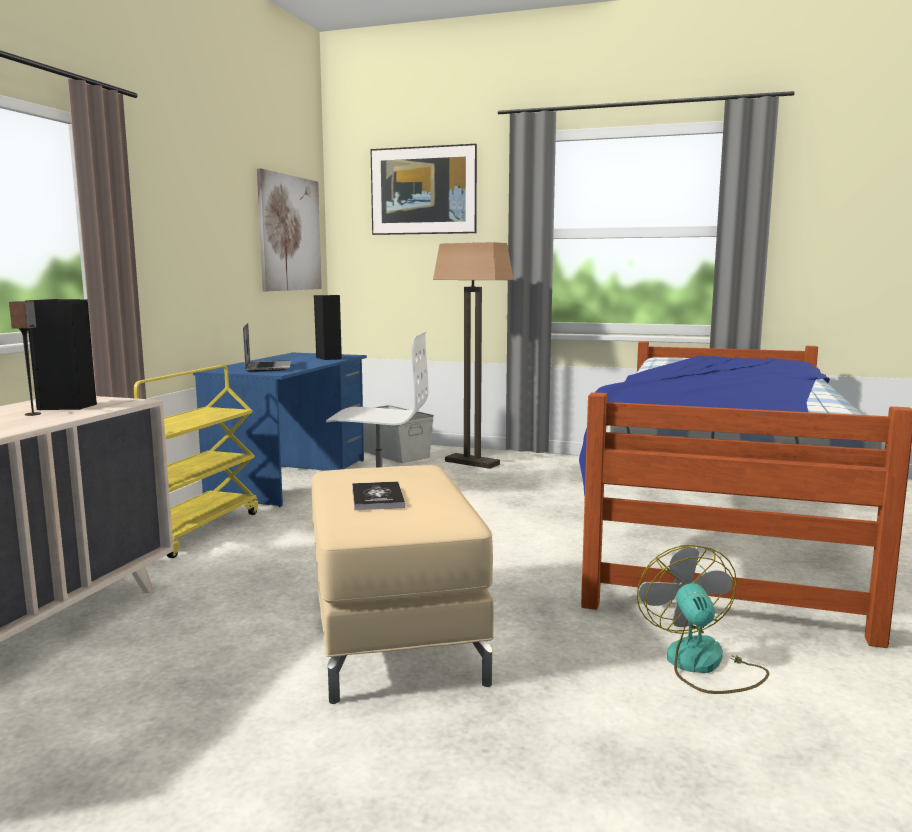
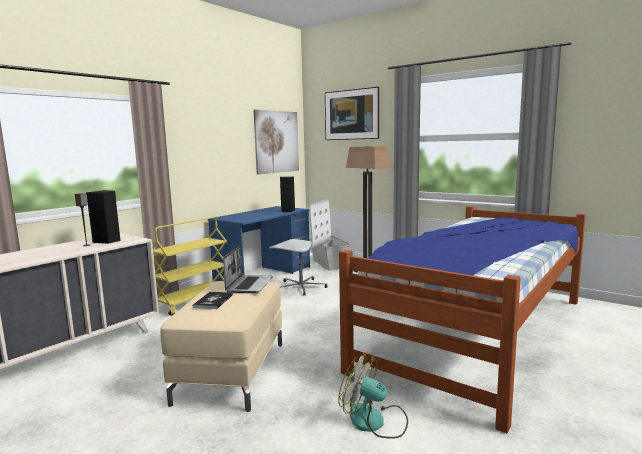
camera: 20 degrees right, 0 degrees up
laptop [243,323,291,372] -> laptop moved to [223,246,273,293]
fan [637,545,769,694] -> fan turned 75 degrees counterclockwise [338,352,408,439]

